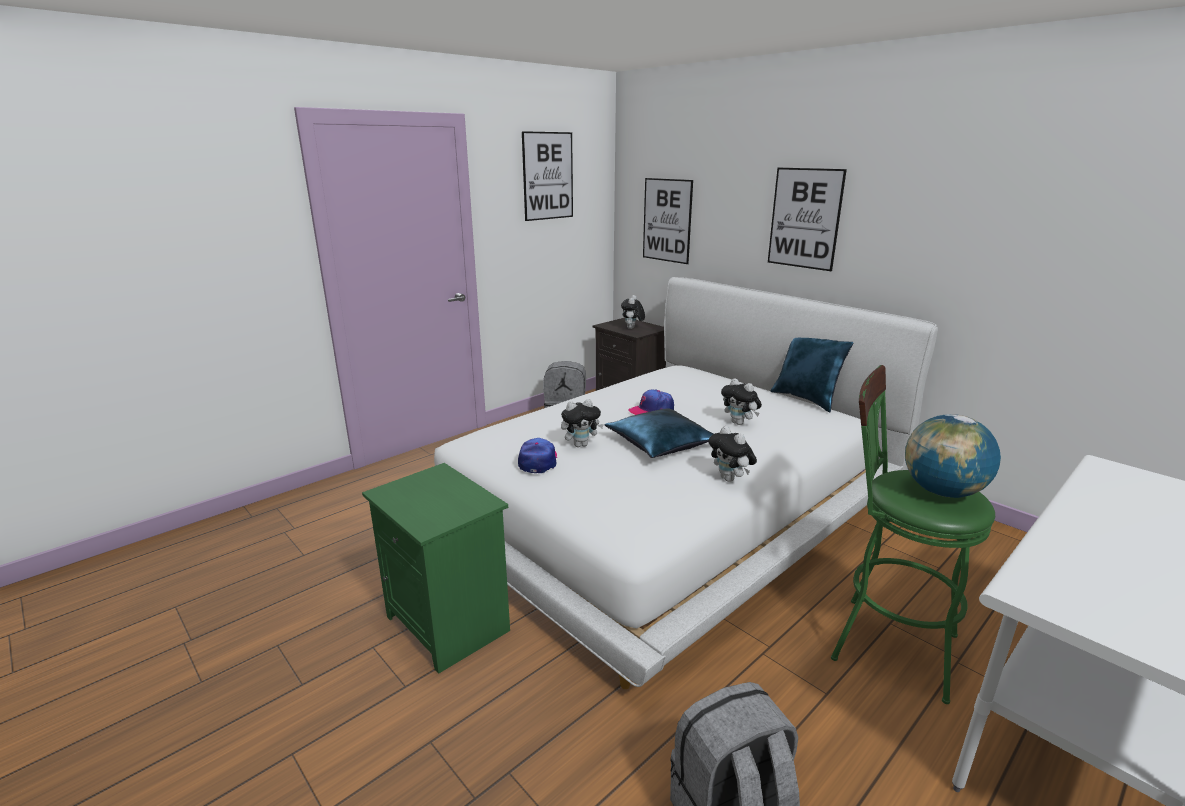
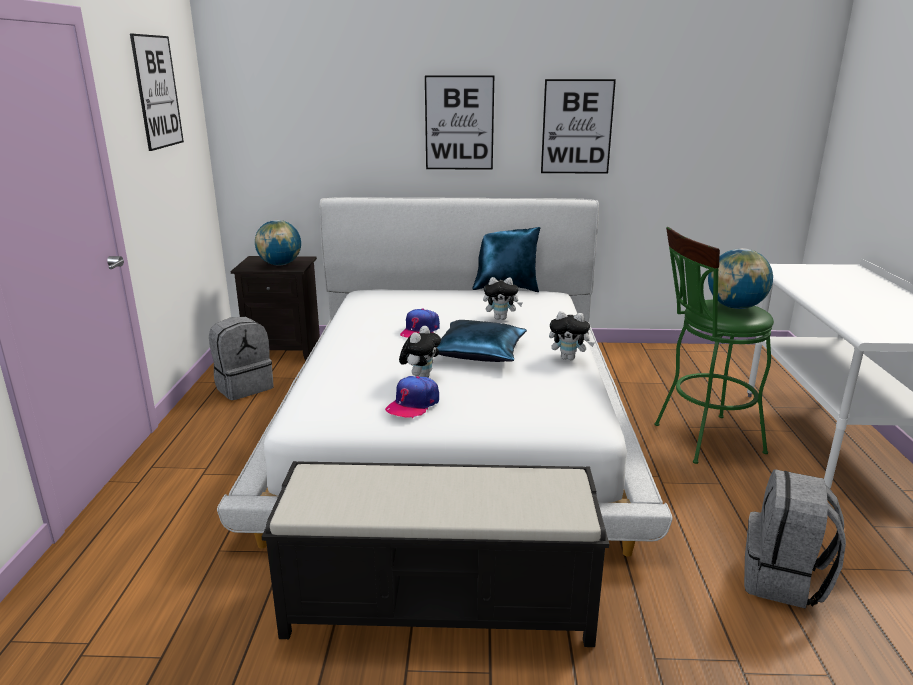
camera: 45 degrees left, 0 degrees up
green nightstand [362,463,510,674] -> black bench [262,461,609,647]
cap [518,438,557,473] -> cap turned 105 degrees counterclockwise [385,376,439,418]
plush toy [621,295,645,329] -> globe [255,220,301,266]
picture [643,178,693,264] -> picture moved to [541,79,616,174]

